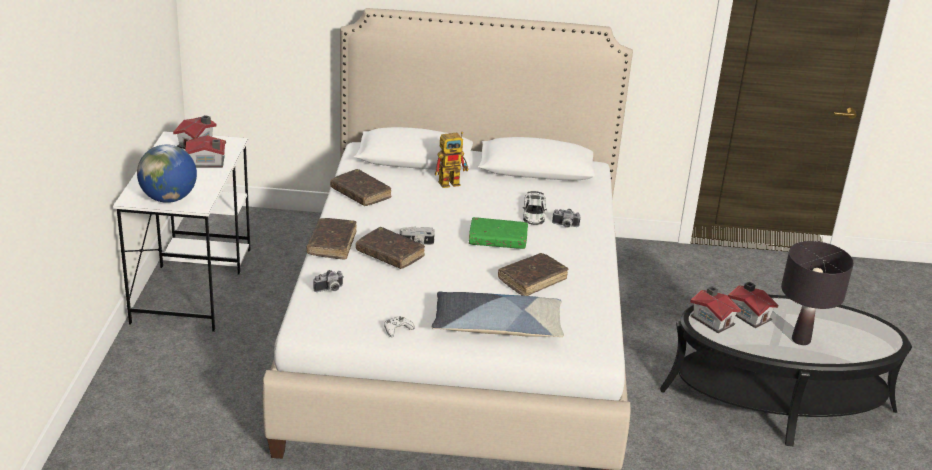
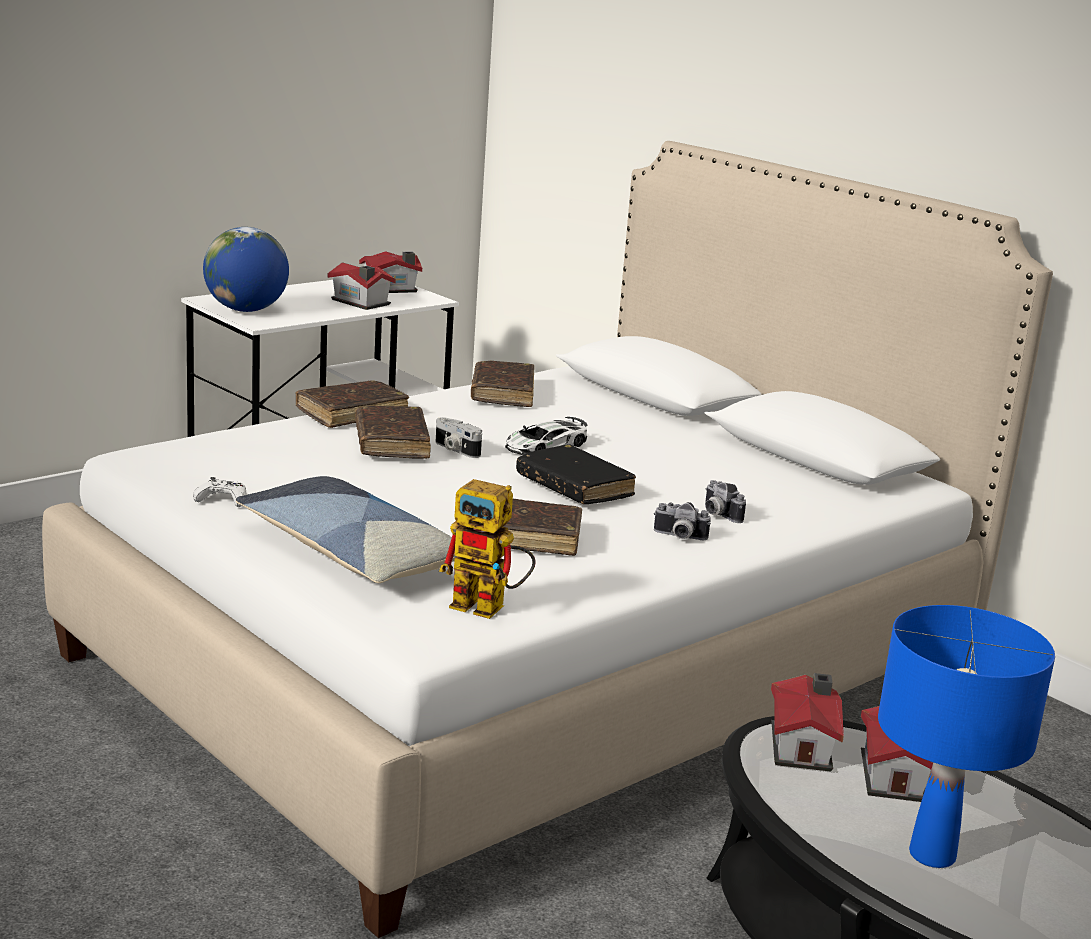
camera: 45 degrees right, 10 degrees down
camera [313,270,344,292] -> camera moved to [654,502,711,540]
toy robot [435,132,468,188] -> toy robot moved to [439,479,536,619]
green book [469,217,528,249] -> black book [516,444,636,504]
toy car [523,191,547,225] -> toy car moved to [505,417,588,455]
black table lamp [781,241,854,345] -> blue table lamp [878,605,1055,868]

